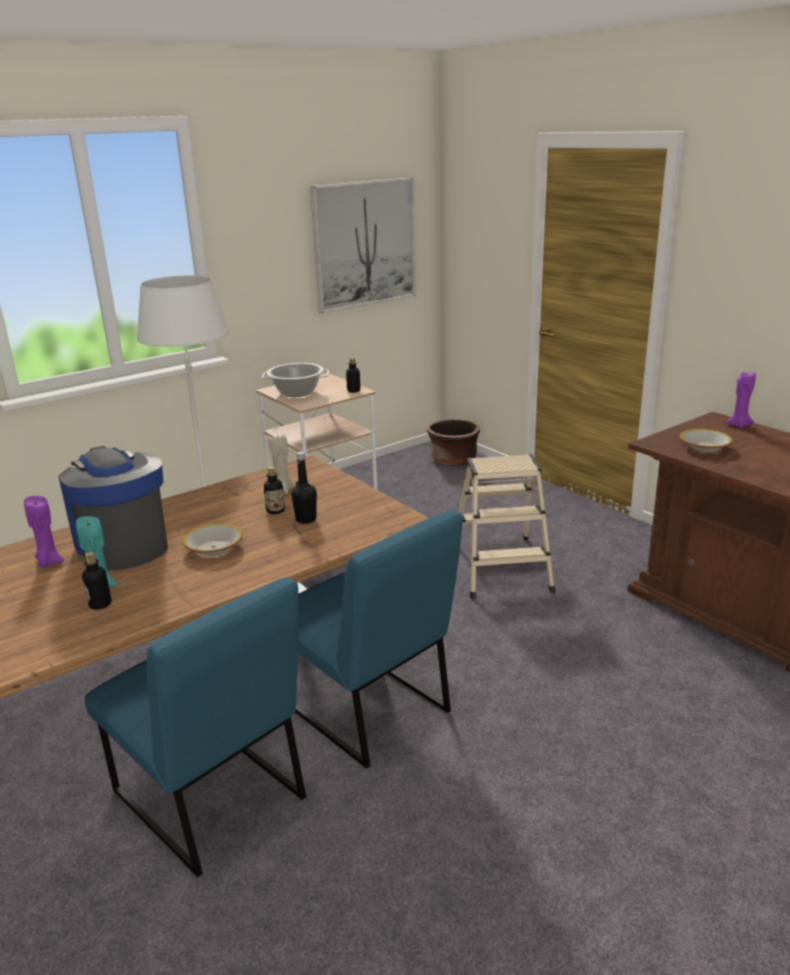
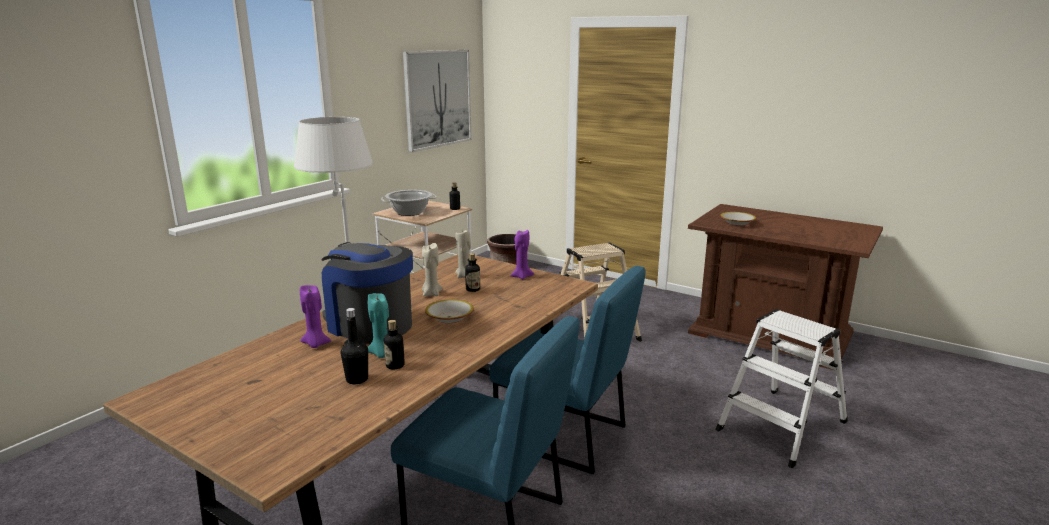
camera: 20 degrees left, 5 degrees down
black bottle [291,451,317,524] -> black bottle moved to [341,308,368,384]
purple candle [726,372,756,428] -> purple candle moved to [510,230,534,280]
none -> beige candle [422,243,443,296]
none -> white step ladder [715,309,848,468]

